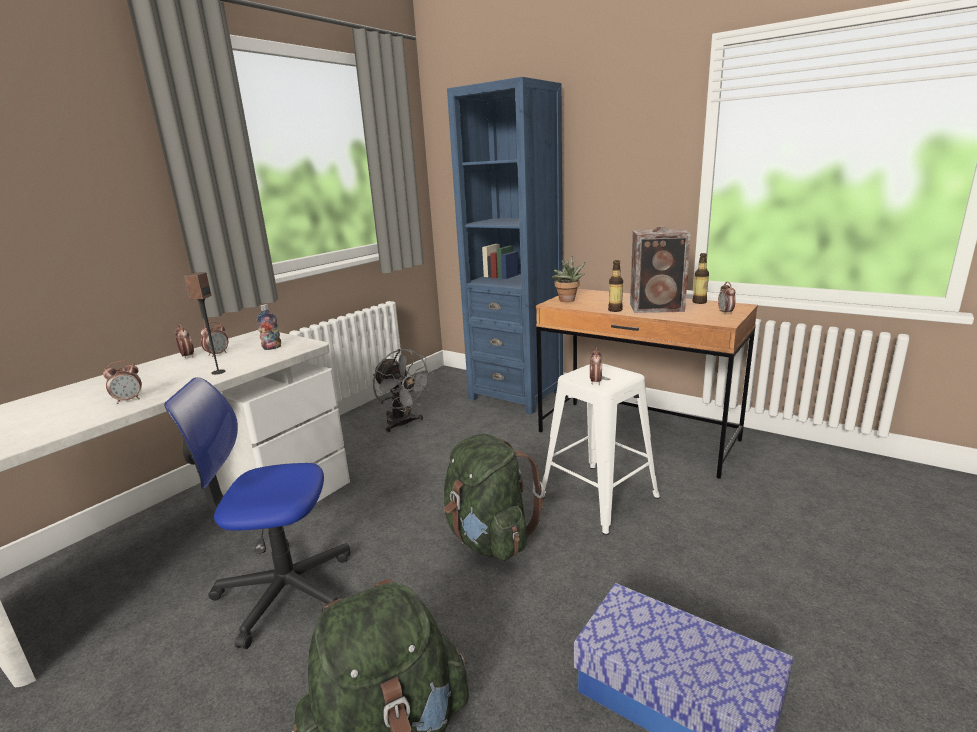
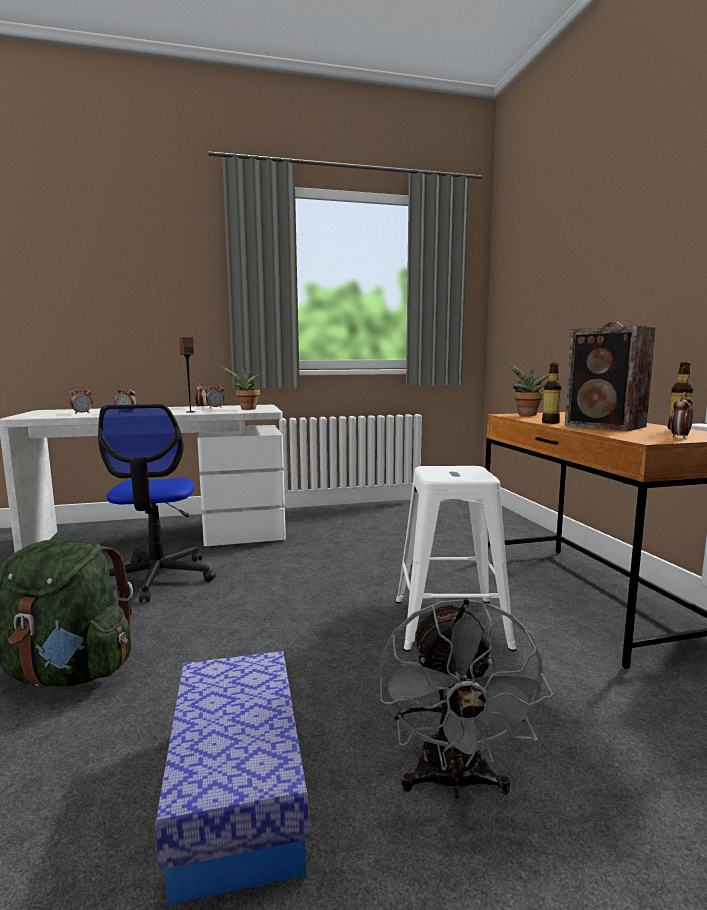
camera: 40 degrees right, 10 degrees down
office chair [164,377,350,649] -> office chair turned 135 degrees counterclockwise [98,404,216,602]
bottle [257,304,281,350] -> potted plant [220,366,261,410]
grey fan [373,349,434,432] -> grey fan moved to [379,598,554,799]
green backpack [444,434,544,561] -> none
blue bookcase [447,77,563,415] -> none
alarm clock [590,347,602,385] -> alarm clock moved to [70,385,93,414]

